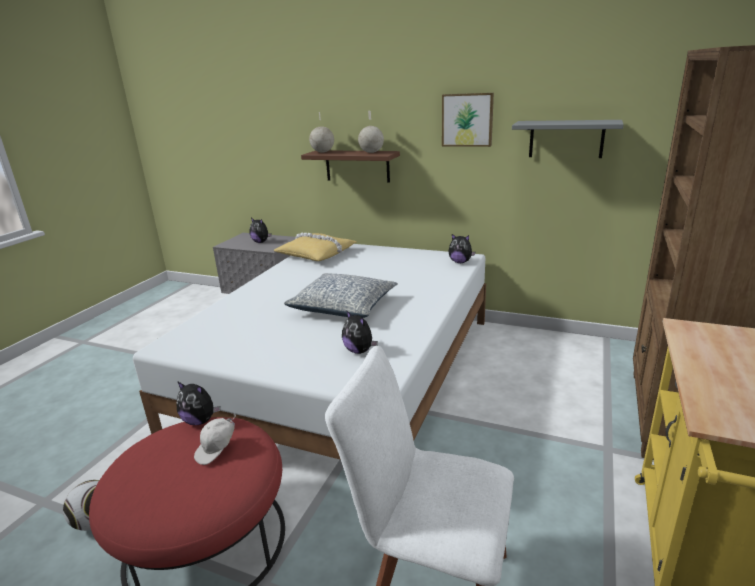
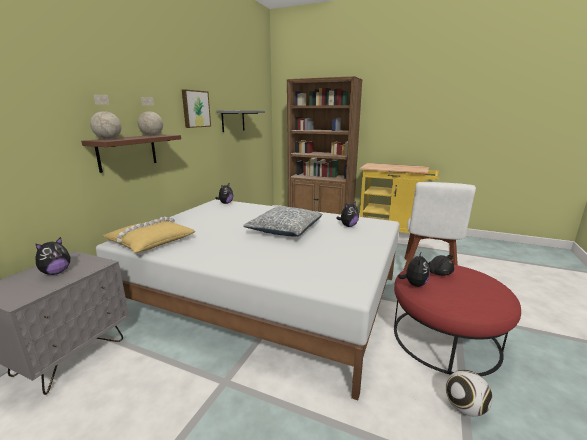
camera: 90 degrees left, 5 degrees down
white cap [194,414,236,465] -> black plush toy [428,255,454,276]

